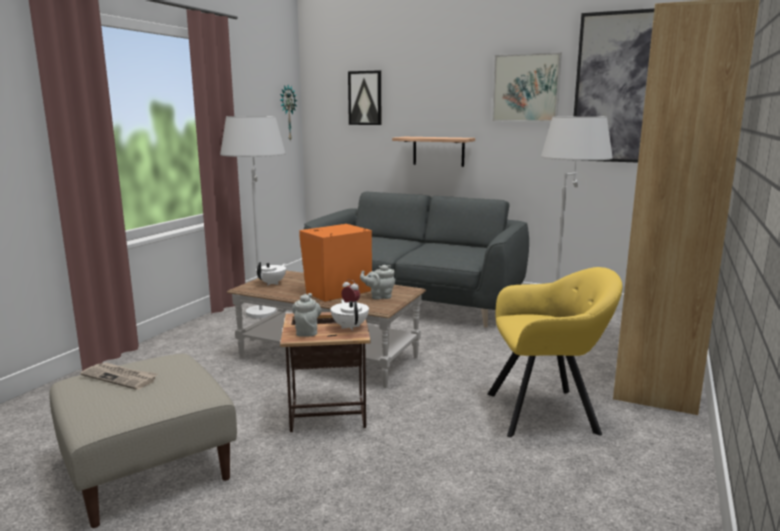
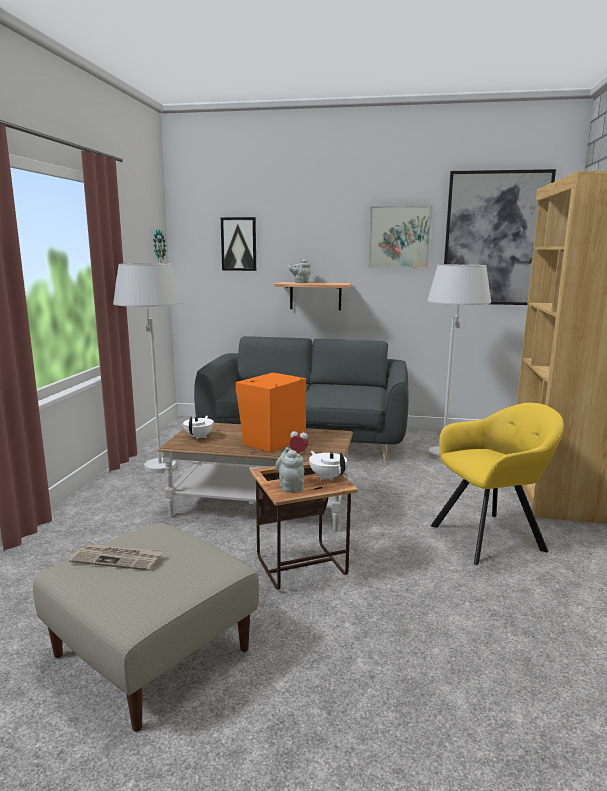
camera: 15 degrees left, 0 degrees up
grey teapot [360,265,395,300] -> grey teapot moved to [288,259,311,283]

